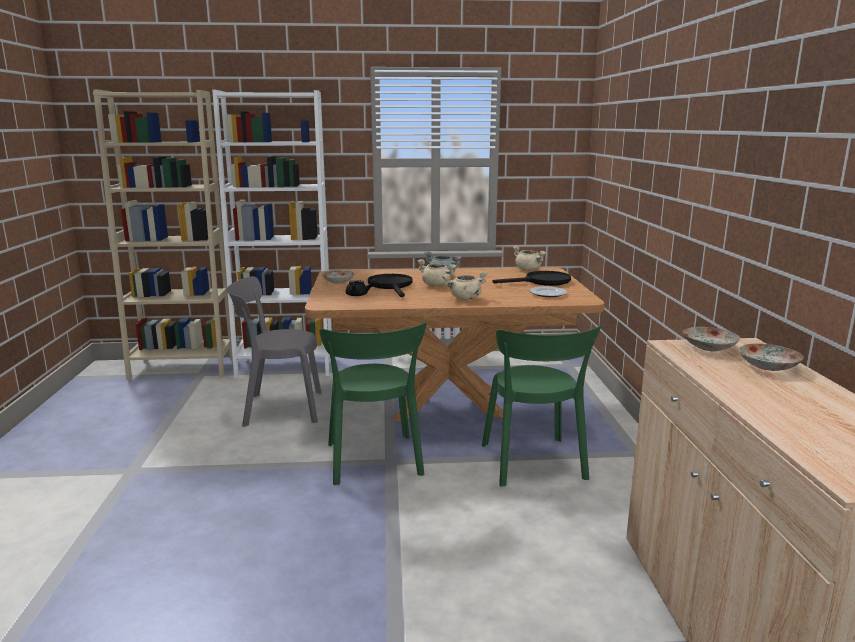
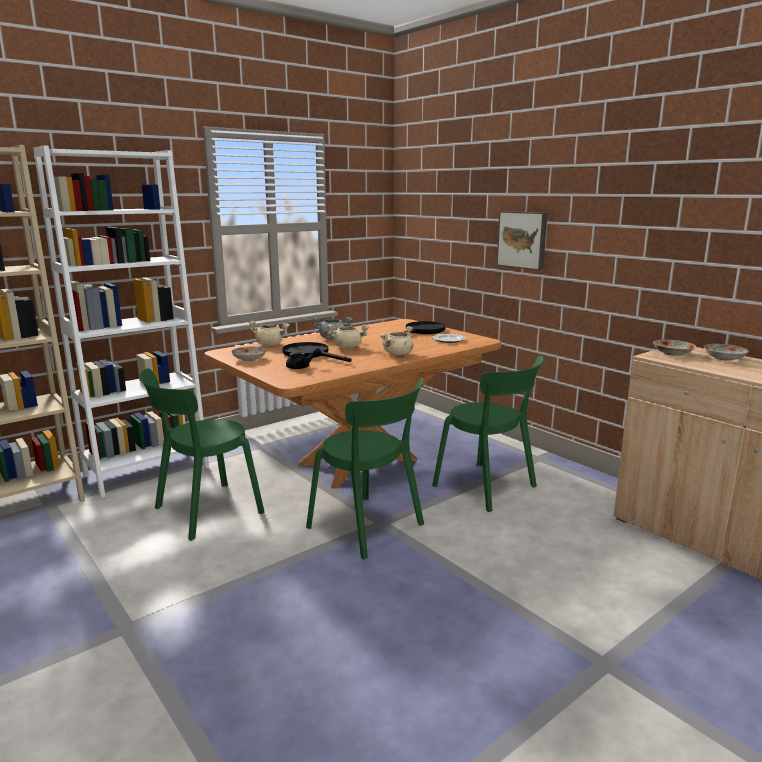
camera: 35 degrees left, 0 degrees up
grey chair [227,276,322,427] -> green chair [139,368,264,541]
beige cooking pot [513,246,547,270] -> beige cooking pot moved to [249,321,290,346]
none -> picture [496,211,547,270]

